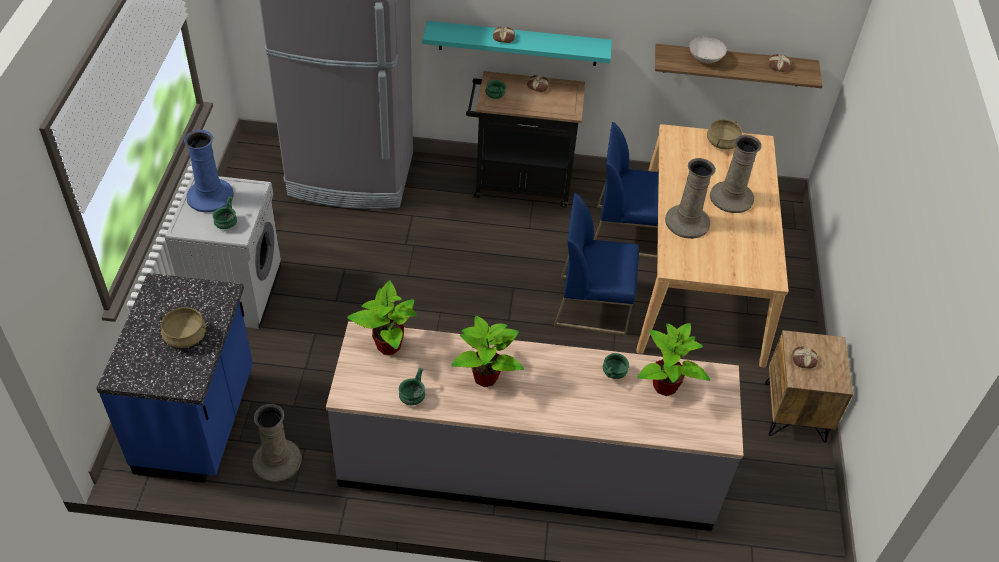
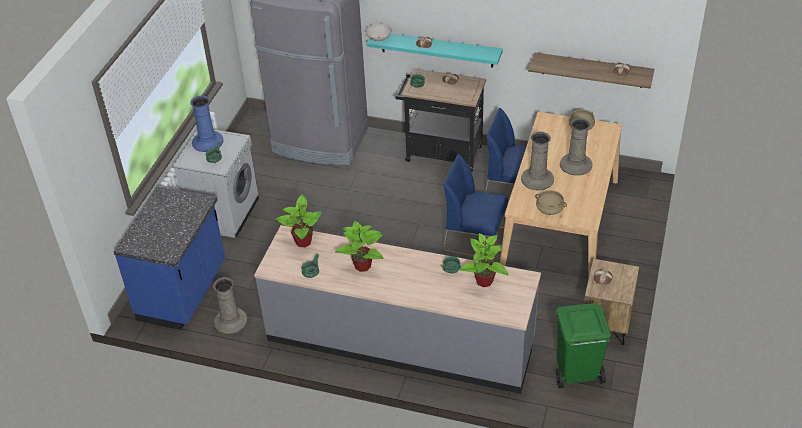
camera: 15 degrees right, 5 degrees down
beige cooking pot [160,307,208,348] -> beige cooking pot moved to [535,190,567,215]
white bowl [689,37,727,63] -> white bowl moved to [366,23,392,41]
none -> green trash can [556,303,611,389]

